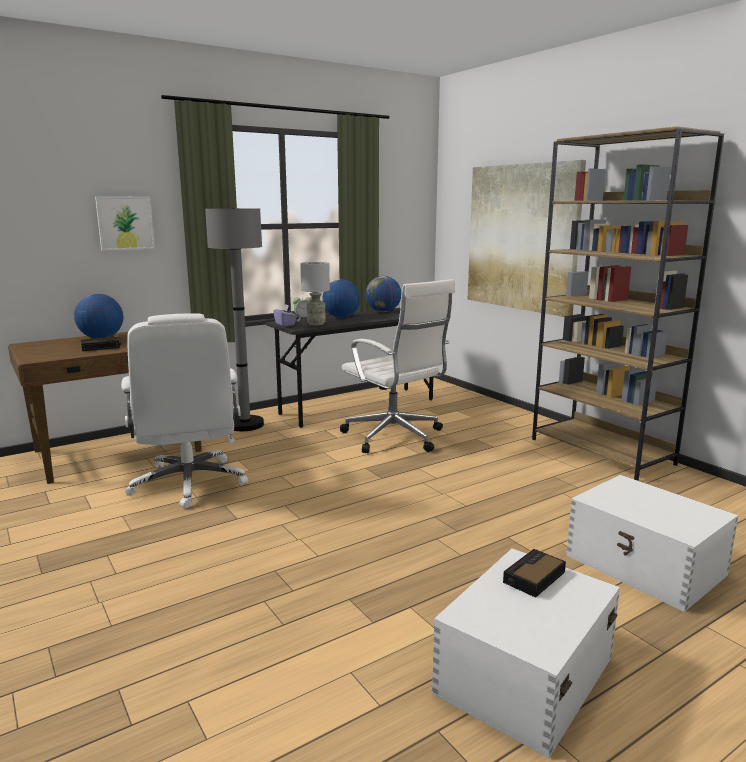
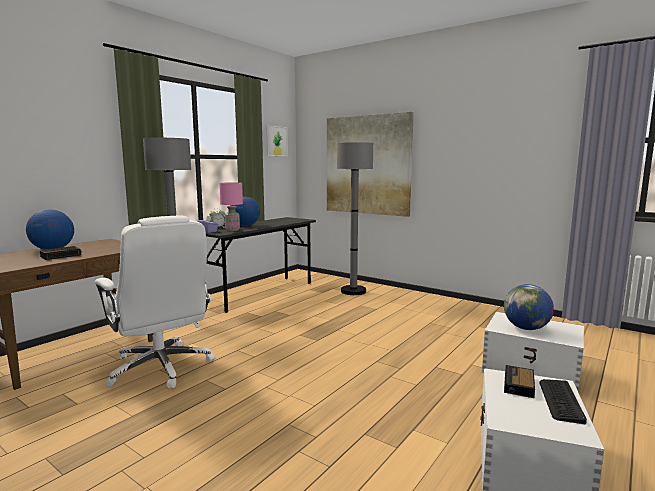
camera: 20 degrees left, 5 degrees down
picture [95,196,155,251] -> picture moved to [266,125,288,156]
grey table lamp [300,262,330,325] -> pink table lamp [219,182,243,231]
white office chair [340,279,455,453] -> none
globe [366,276,401,312] -> globe moved to [504,284,554,330]
brown bookcase [532,126,724,481] -> none
none -> grey floor lamp [337,142,373,295]
none -> keyboard [539,379,587,424]

